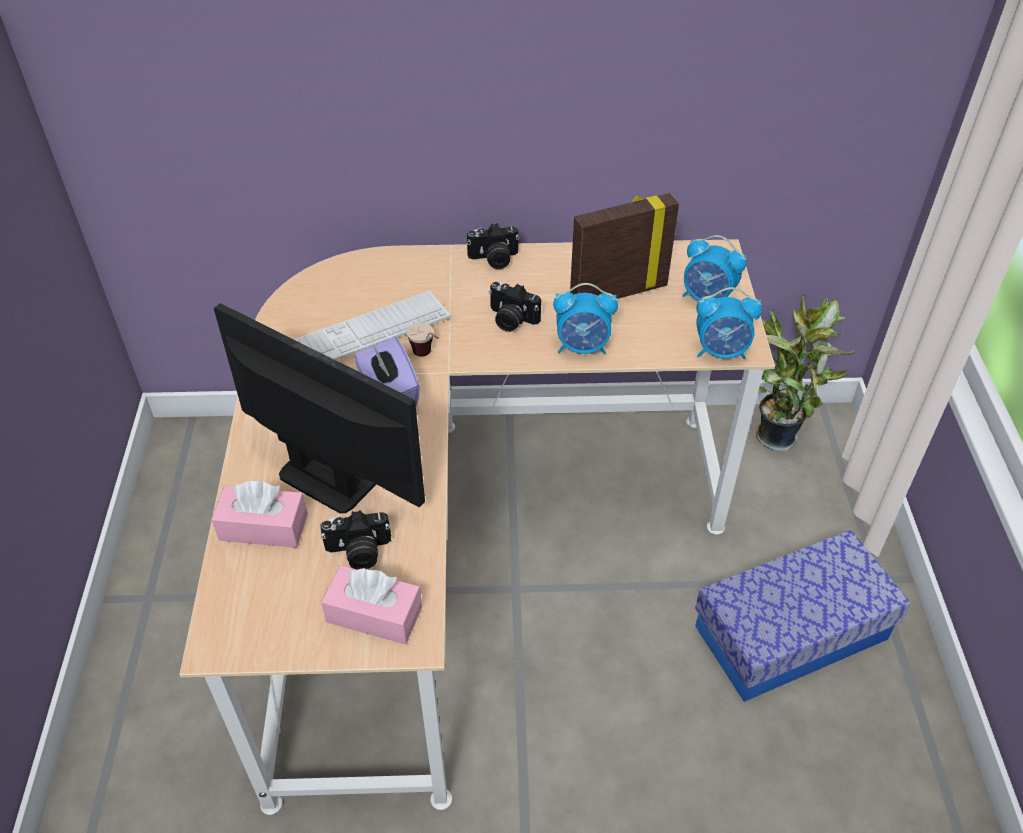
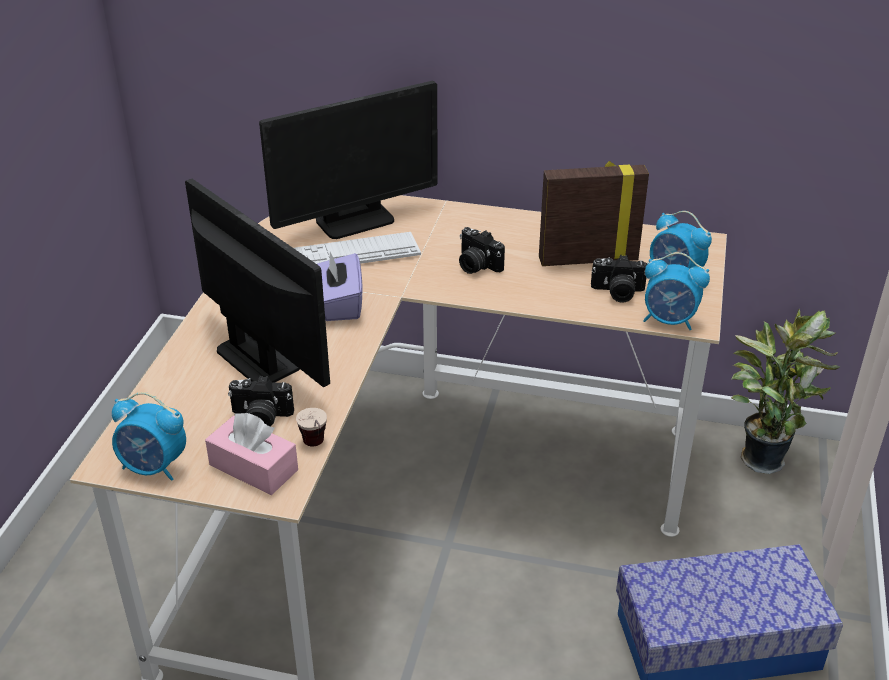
camera: 15 degrees right, 10 degrees down
pink tissue box [211,481,308,548] -> none
cup [407,323,439,357] -> cup moved to [296,408,327,446]
camera [467,223,519,269] -> camera moved to [591,255,647,303]
alarm clock [553,283,618,355] -> alarm clock moved to [112,392,186,481]
none -> monitor [259,81,438,239]

